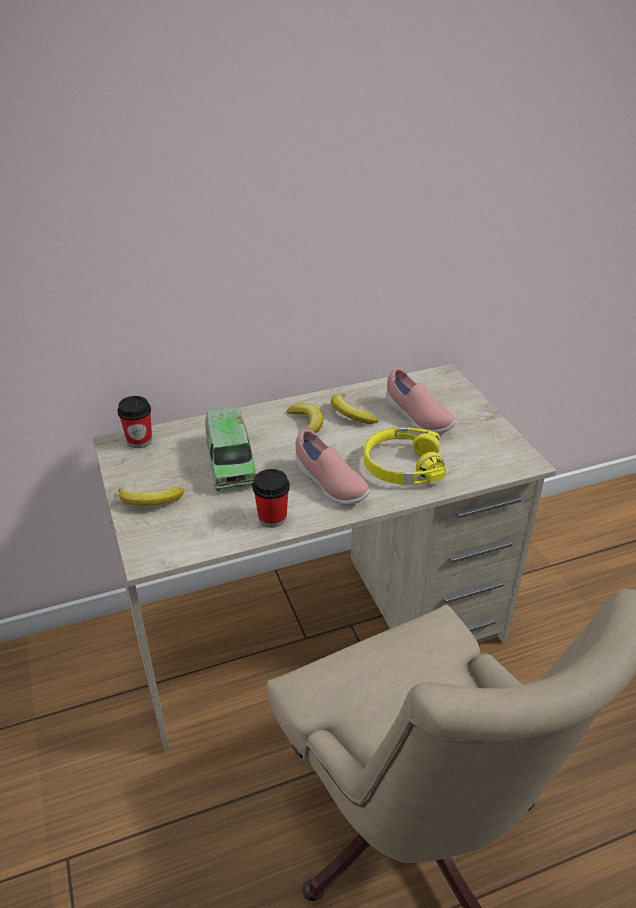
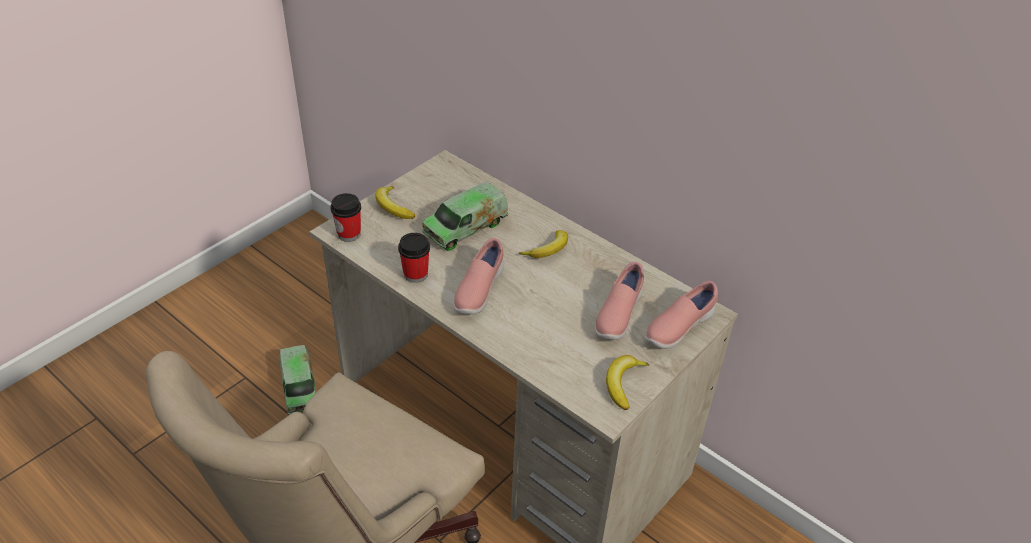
camera: 60 degrees right, 5 degrees up
cup [118,396,152,448] -> cup moved to [330,193,361,242]
banana [331,394,378,424] -> banana moved to [606,355,649,410]
yellow headphones [363,427,446,485] -> none
none -> toy truck [279,345,316,415]
none -> pink shoe [645,281,718,349]

